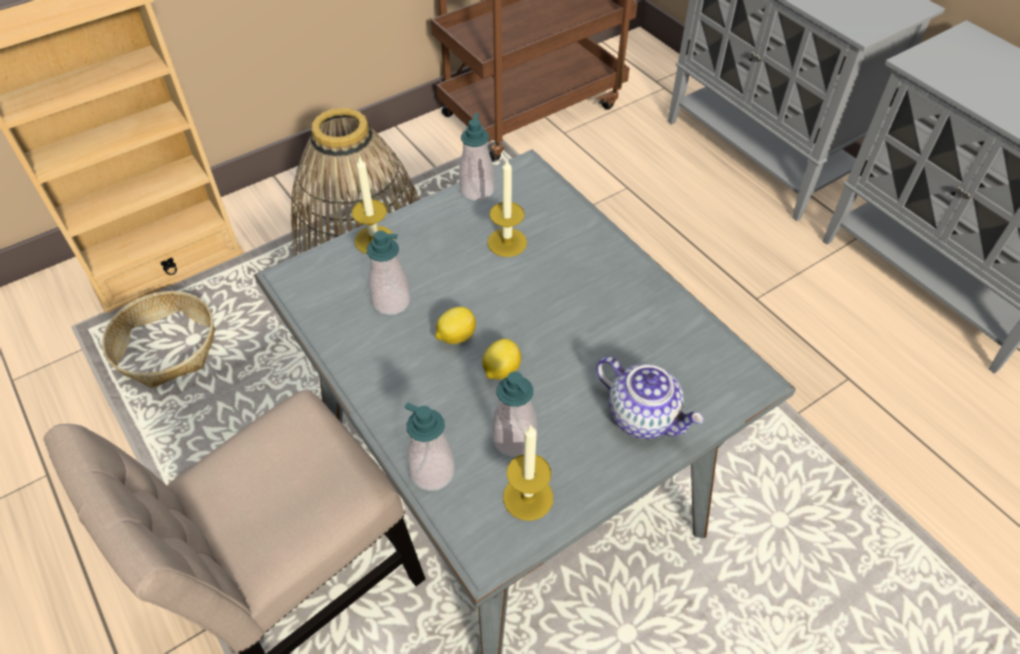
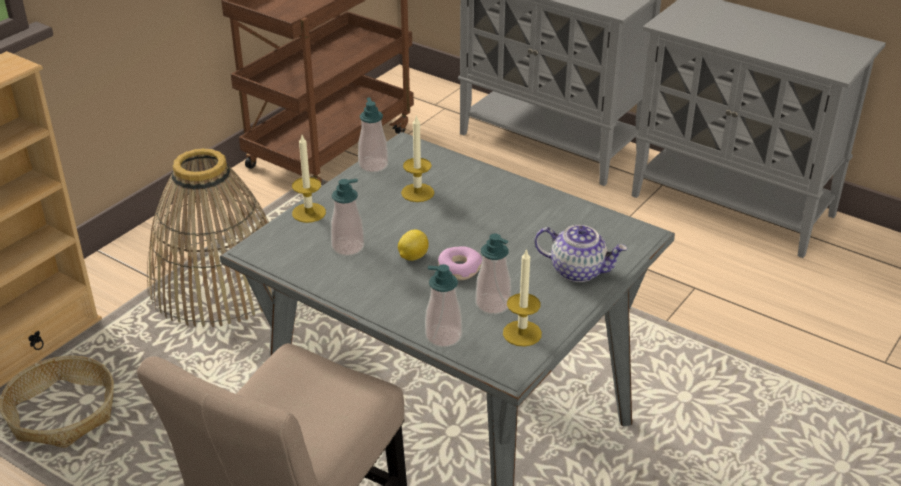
camera: 20 degrees left, 15 degrees down
lemon [482,339,521,380] -> donut [438,246,482,280]

